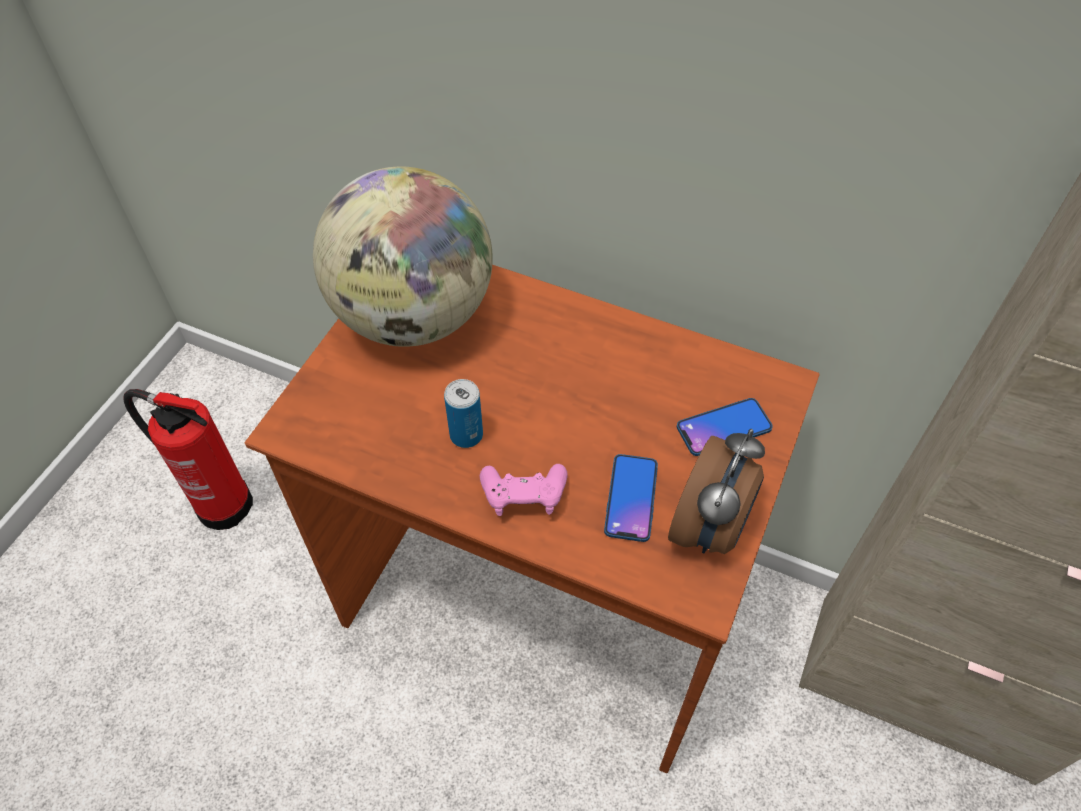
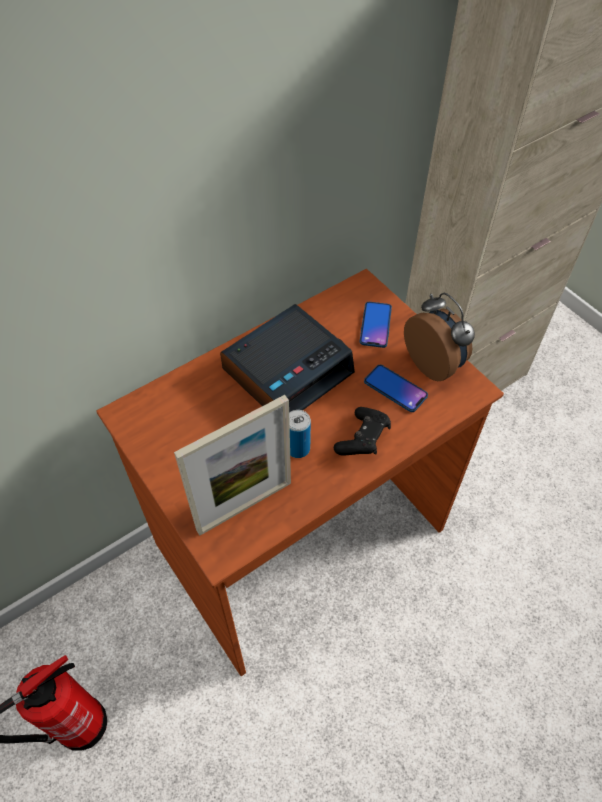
camera: 60 degrees left, 0 degrees up
globe [313,167,493,347] -> none
pink game controller [480,464,568,516] -> black game controller [334,407,391,455]
none -> picture frame [174,395,291,536]
none -> alarm clock [220,304,355,413]

